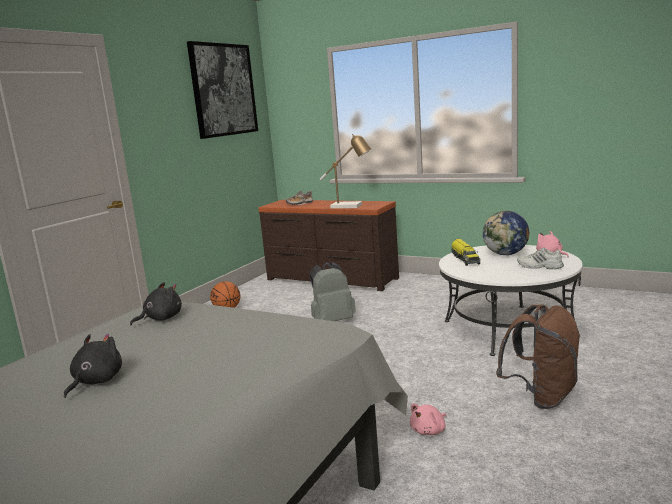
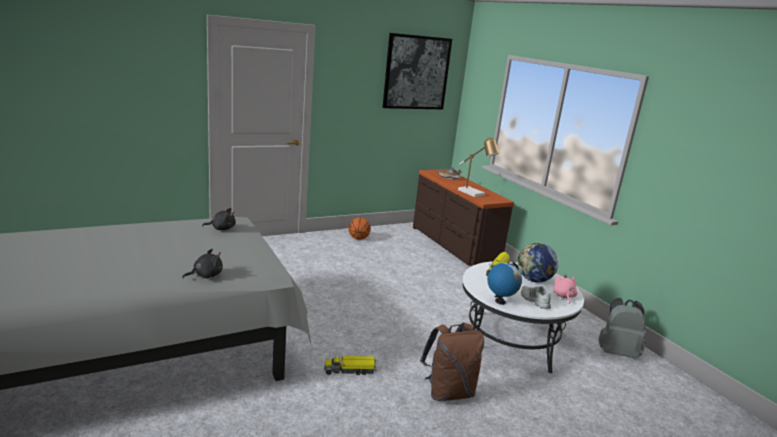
camera: 30 degrees right, 5 degrees up
black plush toy [64,334,122,398] -> black plush toy moved to [182,249,223,278]
grey backpack [309,262,356,321] -> grey backpack moved to [598,298,646,359]
pink plush toy [410,403,447,435] -> toy truck [324,356,376,375]
none -> globe [487,262,522,305]

